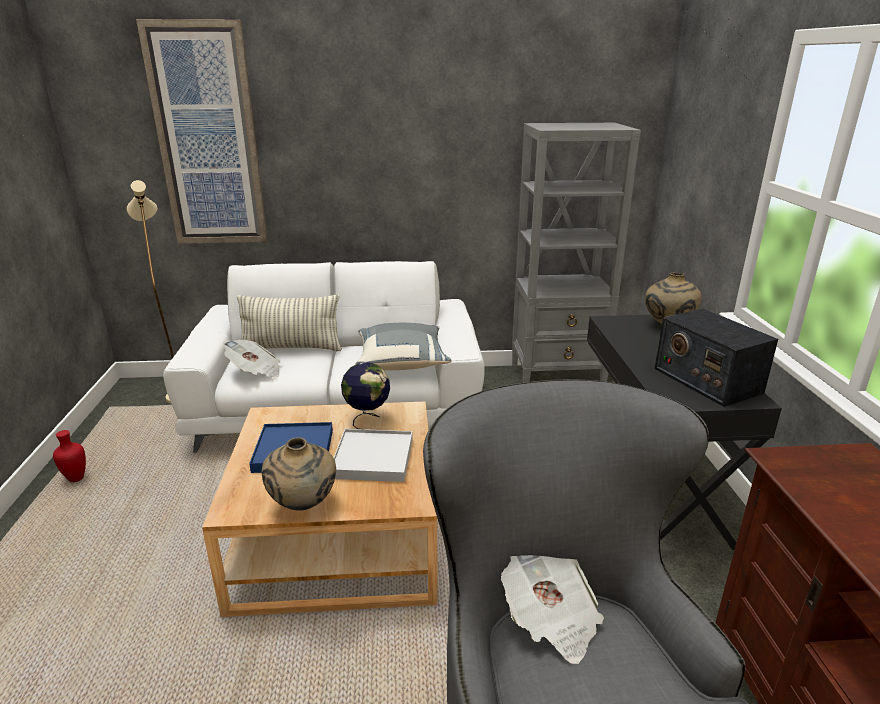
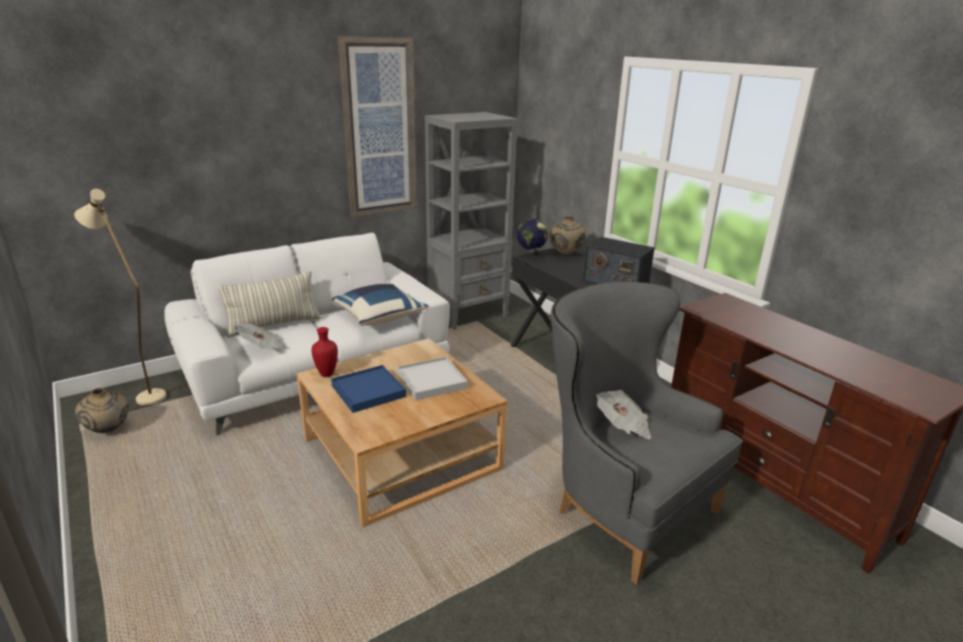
camera: 30 degrees left, 0 degrees up
red vase [53,430,86,482] -> red vase moved to [312,327,338,377]
picture [136,19,268,244] -> picture moved to [337,37,417,217]
beige vase [262,437,336,511] -> beige vase moved to [75,388,129,433]
globe [341,362,390,429] -> globe moved to [517,219,548,262]
grey pillow [355,323,452,370] -> blue pillow [332,284,428,326]

